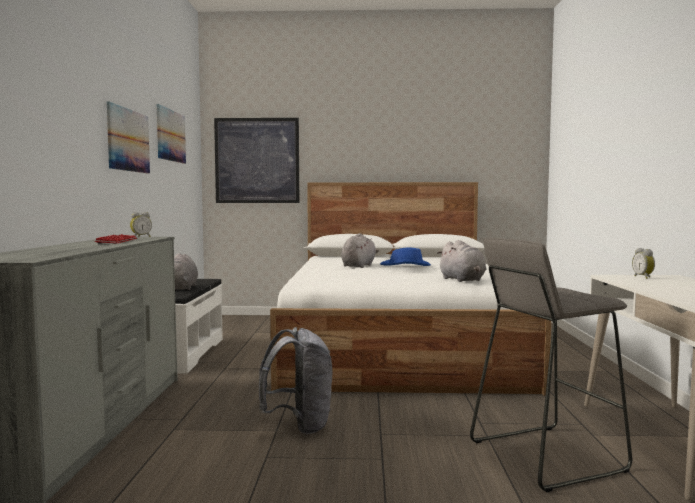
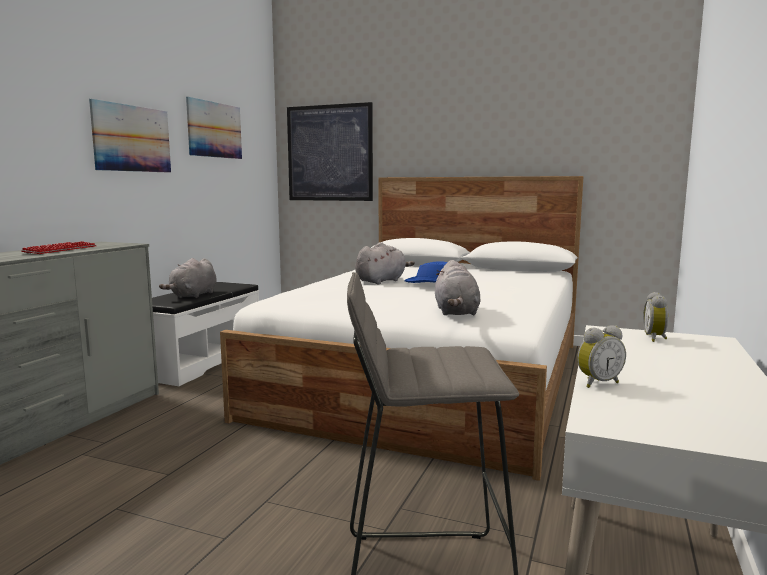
camera: 20 degrees right, 5 degrees up
alarm clock [130,212,152,237] -> alarm clock moved to [577,325,626,388]
grey backpack [259,327,332,434] -> none

